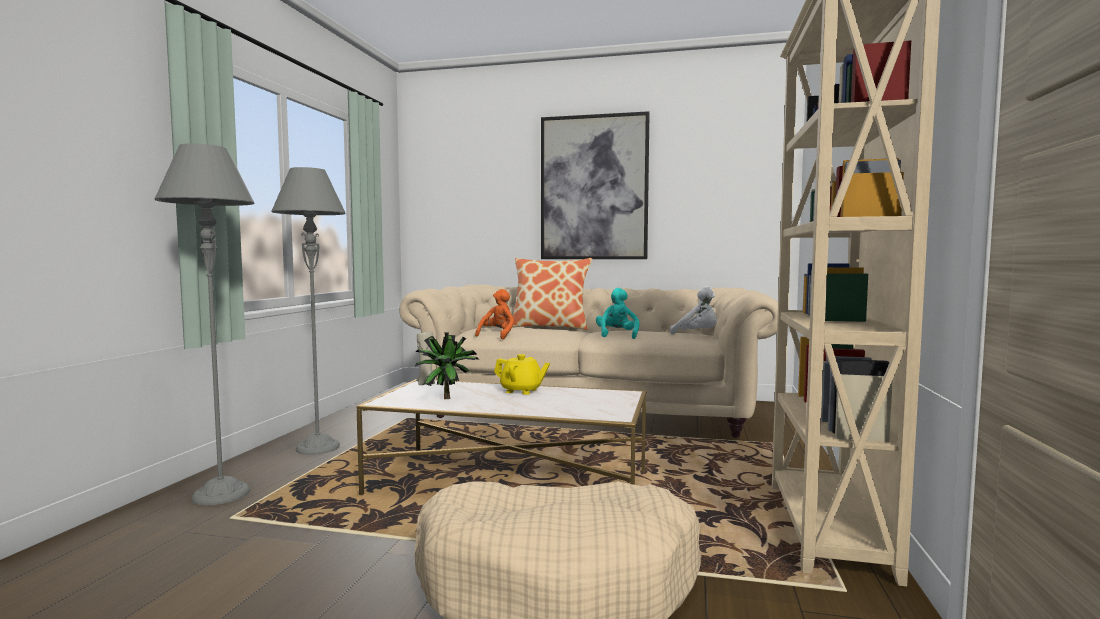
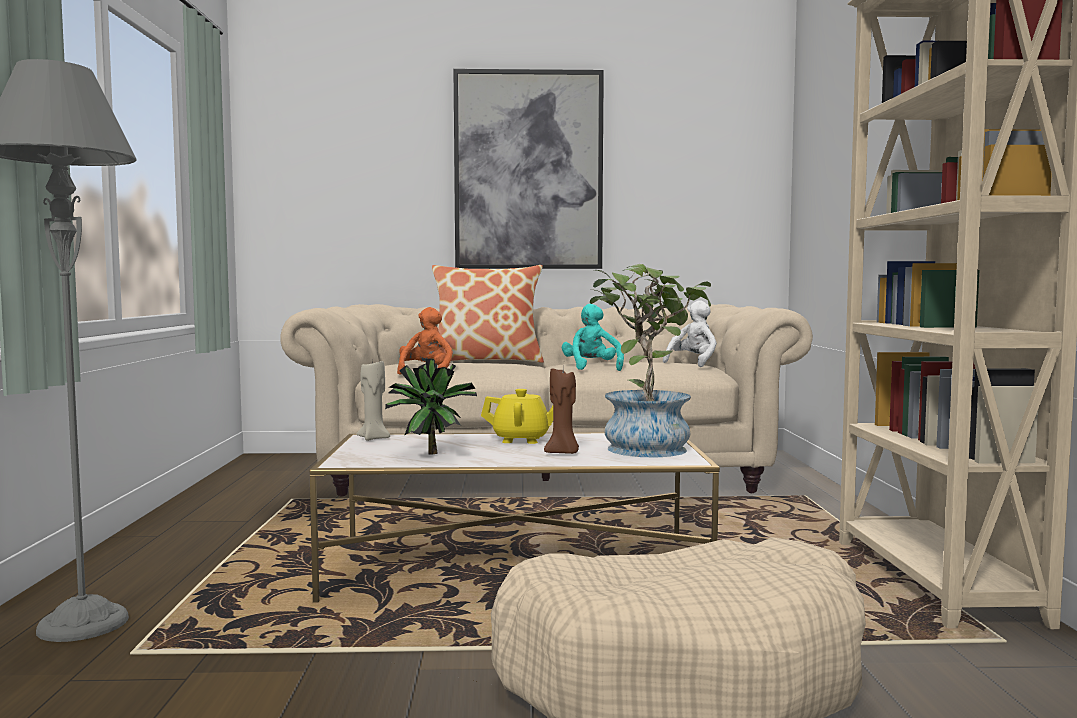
camera: 15 degrees left, 0 degrees up
grey floor lamp [271,167,346,455] -> none
white plush toy [670,287,717,334] -> white plush toy turned 75 degrees counterclockwise [663,300,717,367]
none -> brown candle [544,369,579,454]
none -> potted plant [590,264,711,458]

